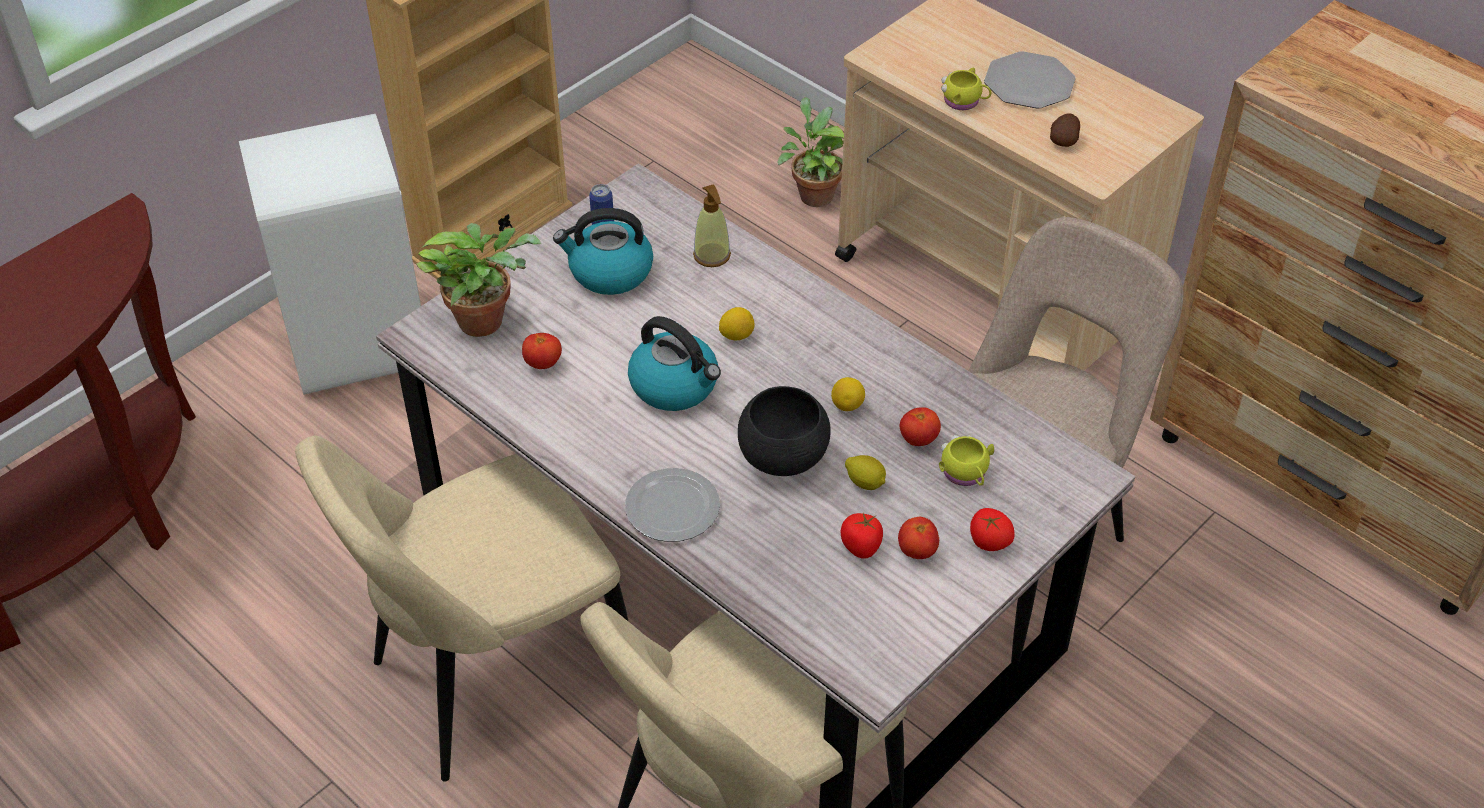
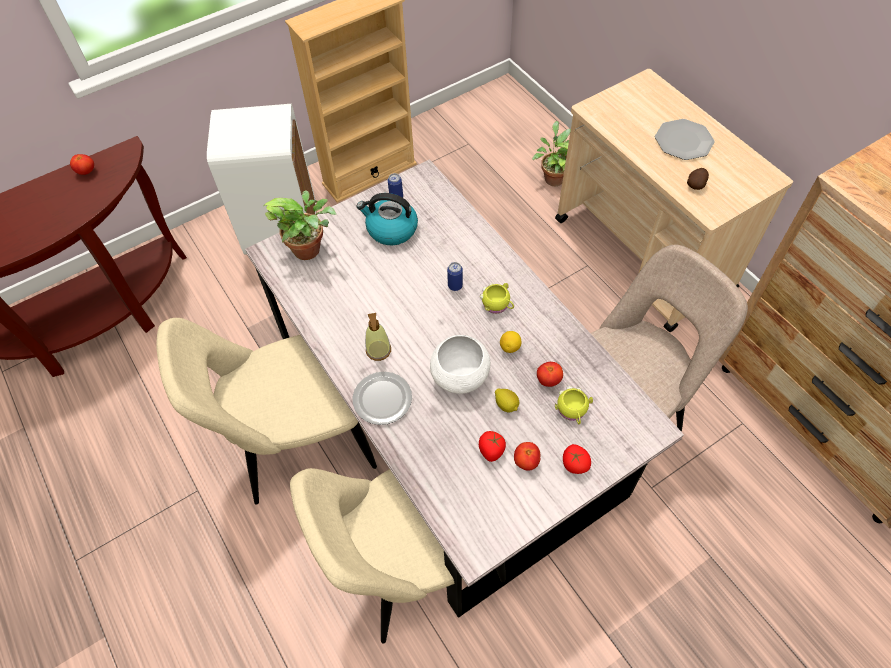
camera: 15 degrees right, 10 degrees up
tomato [522,333,562,369] -> tomato moved to [70,154,94,175]
kettle [628,316,721,411] -> none
soap dispenser [693,184,731,267] -> soap dispenser moved to [365,313,391,361]
lemon [719,307,755,340] -> can [447,262,463,291]
black bowl [738,386,831,476] -> white bowl [430,335,490,394]
yellow mug [941,67,992,110] -> yellow mug moved to [480,283,514,314]

